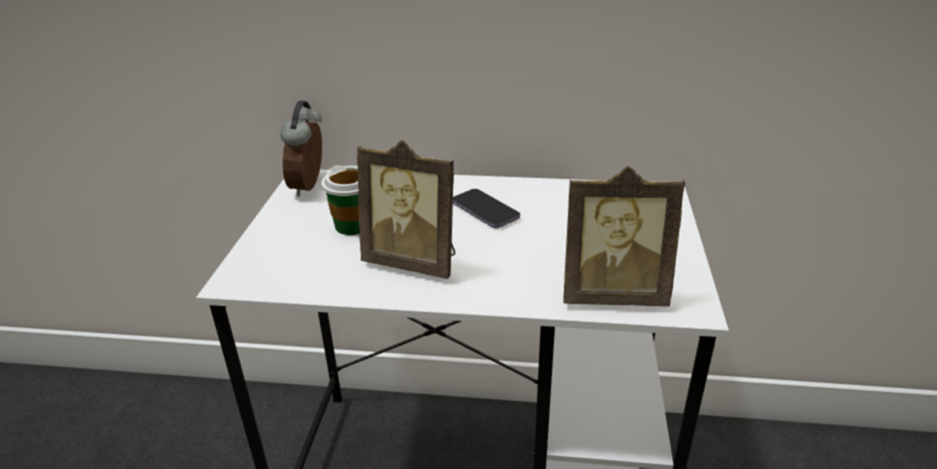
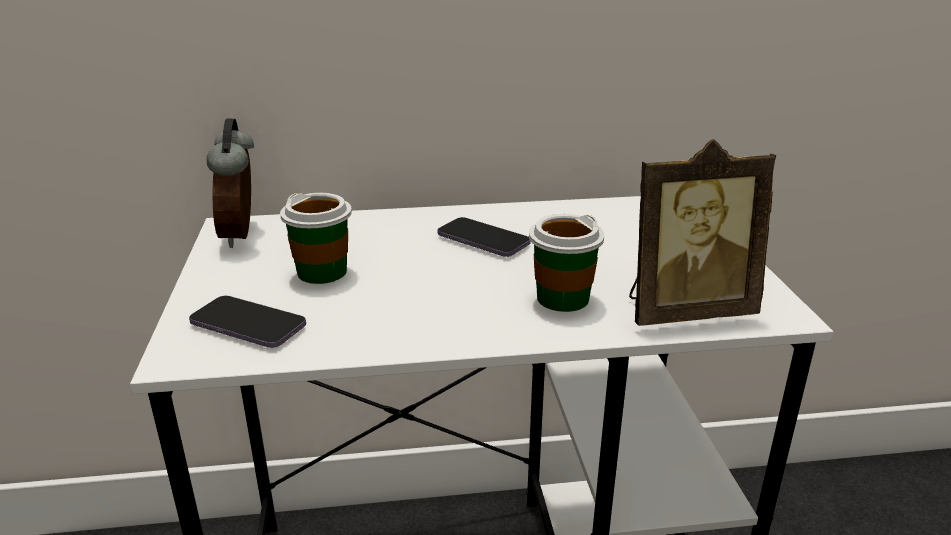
camera: 15 degrees left, 5 degrees down
picture frame [357,140,456,279] -> none
none -> phone [189,296,306,348]
none -> cup [529,214,604,312]

